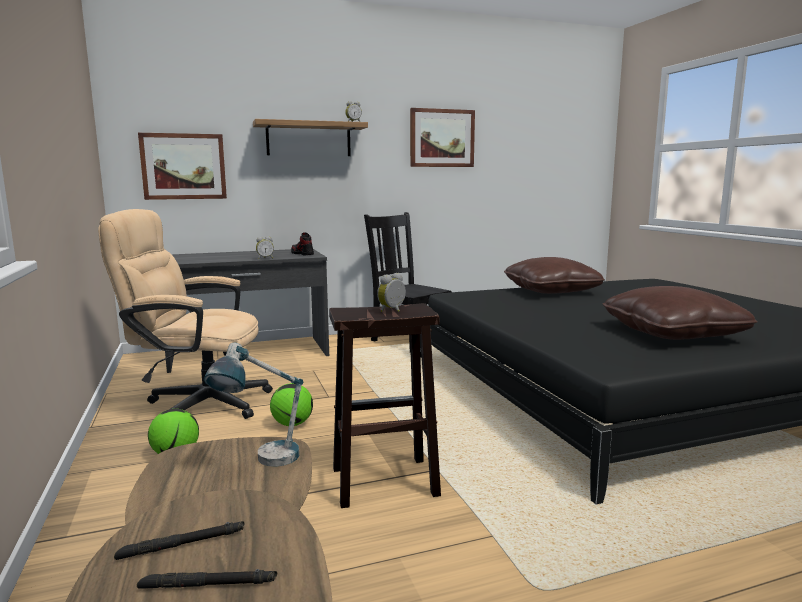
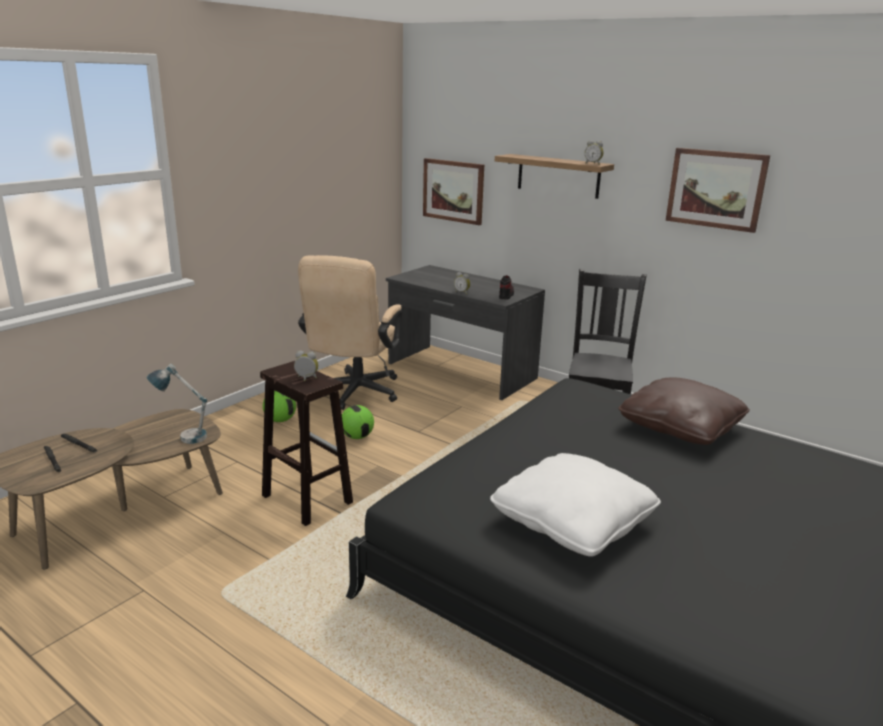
camera: 55 degrees right, 10 degrees up
beige office chair [98,209,273,419] -> beige office chair turned 135 degrees counterclockwise [298,255,402,410]
brown pillow [603,286,758,340] -> white pillow [490,453,661,557]

